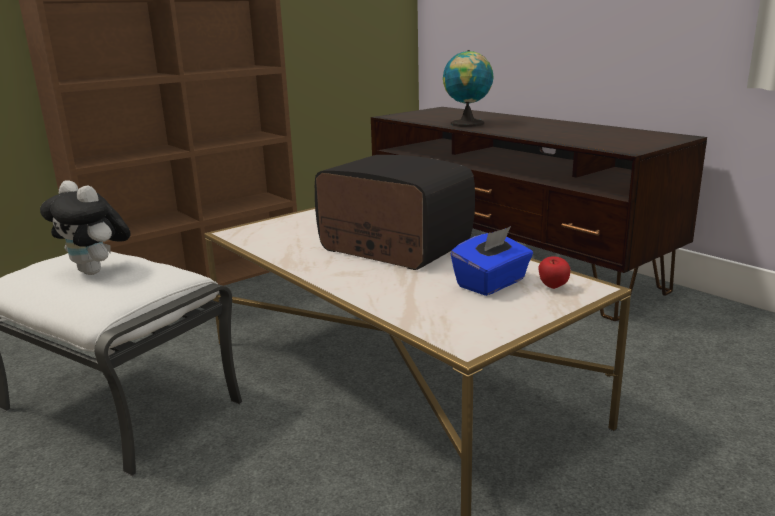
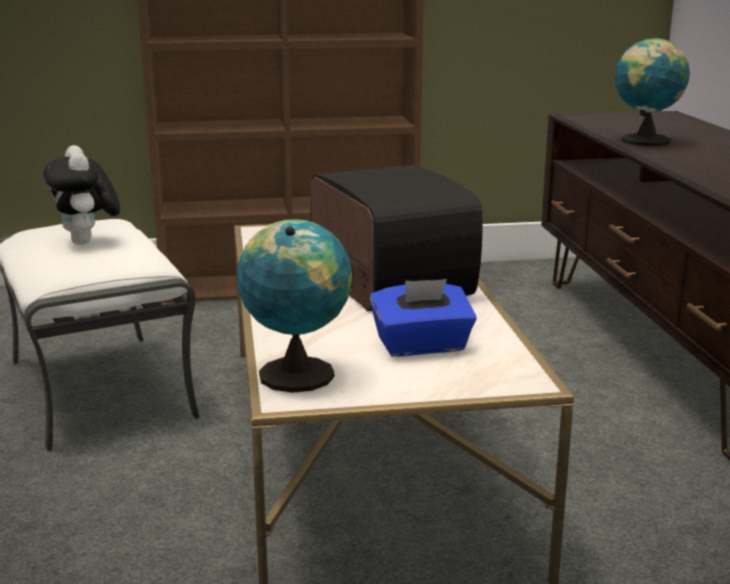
camera: 30 degrees right, 0 degrees up
apple [538,256,570,289] -> none
none -> globe [237,219,352,393]

